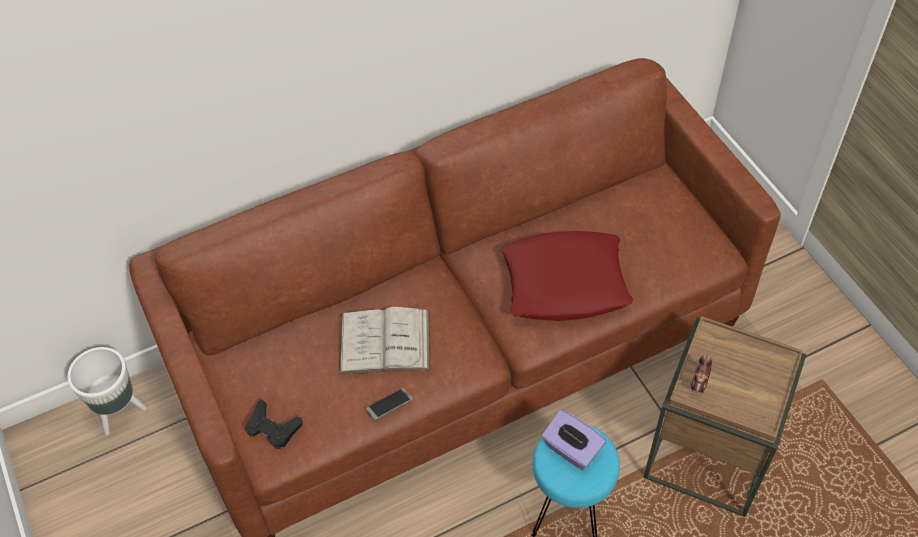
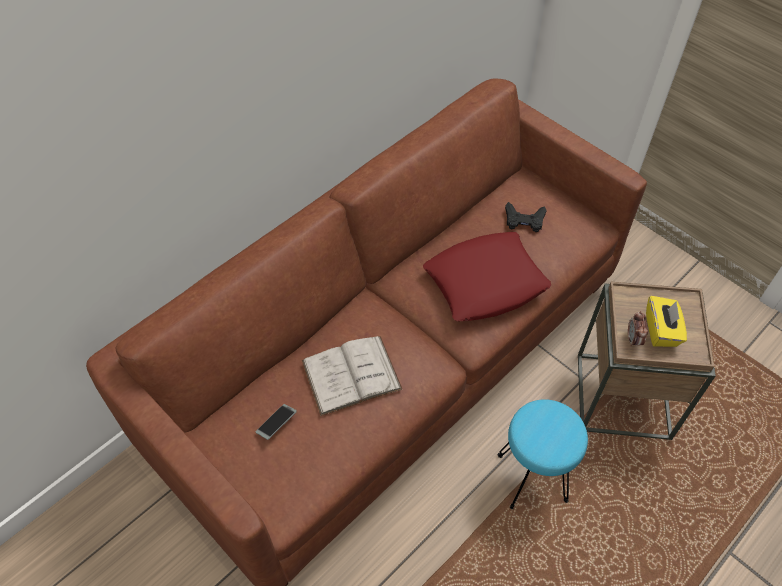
camera: 20 degrees left, 0 degrees up
white planter [67,347,147,435] -> none
black game controller [245,399,302,449] -> black game controller moved to [505,202,547,232]
phone [366,388,413,420] -> phone moved to [256,404,297,440]
purple tissue box [542,410,606,470] -> none
none -> yellow tissue box [646,296,687,347]

